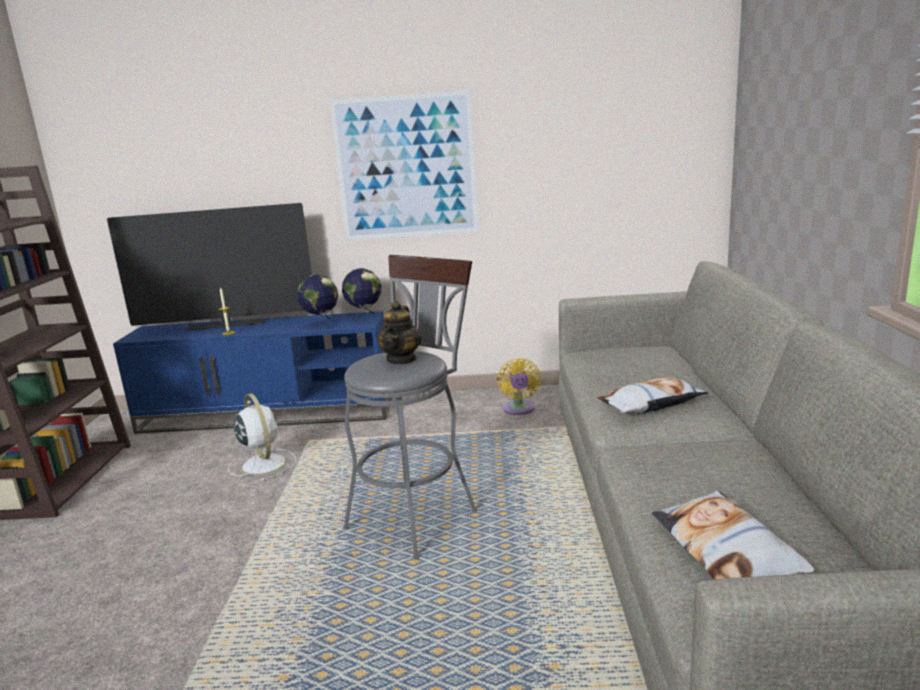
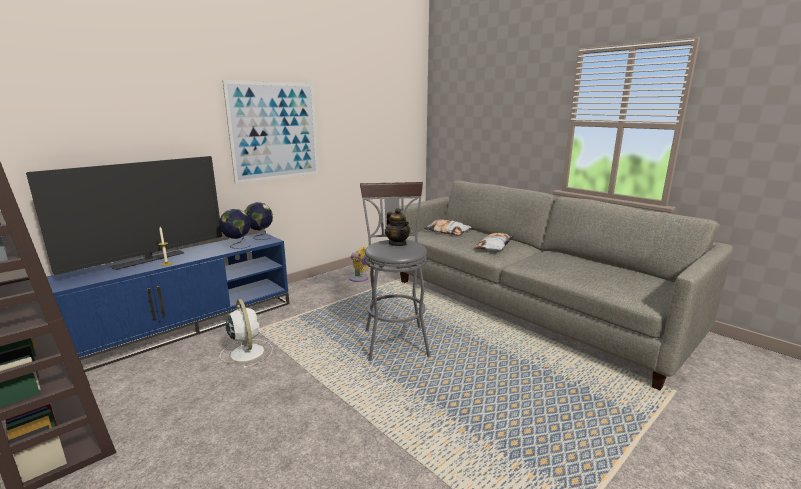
camera: 45 degrees left, 0 degrees up
white fan [228,393,296,481] -> white fan turned 45 degrees clockwise [220,299,273,369]
pillow [652,491,815,579] -> pillow moved to [424,219,472,235]

